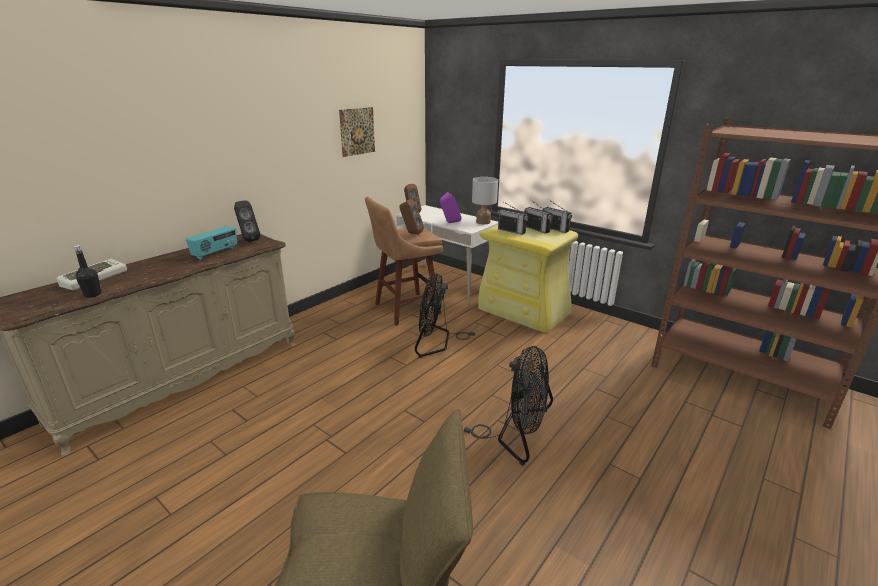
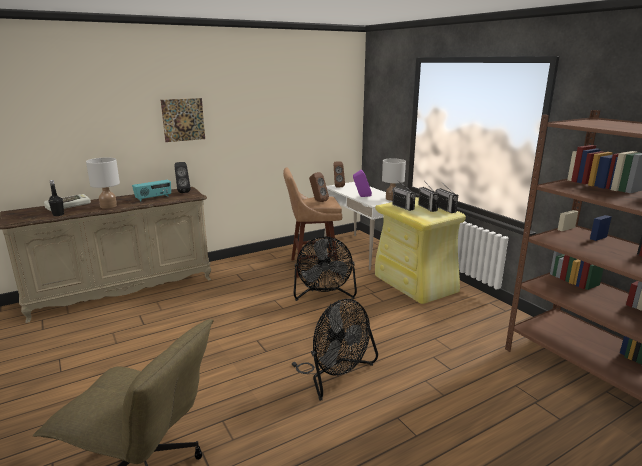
camera: 20 degrees right, 5 degrees down
picture [339,107,375,157] -> picture moved to [161,98,205,142]
black fan [415,273,475,358] -> black fan turned 120 degrees counterclockwise [294,237,357,301]
none -> grey table lamp [86,158,120,209]

